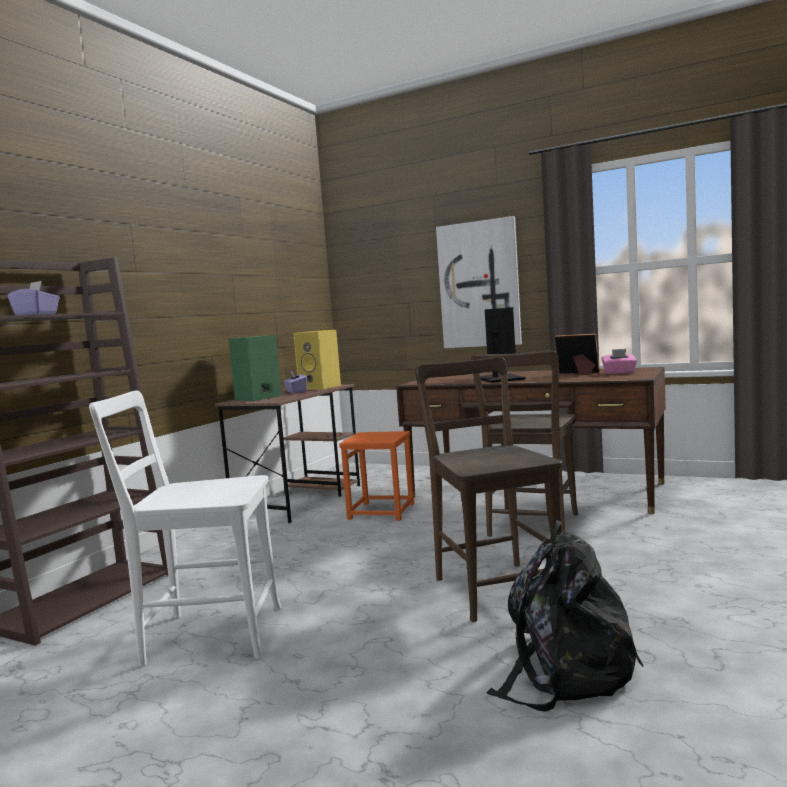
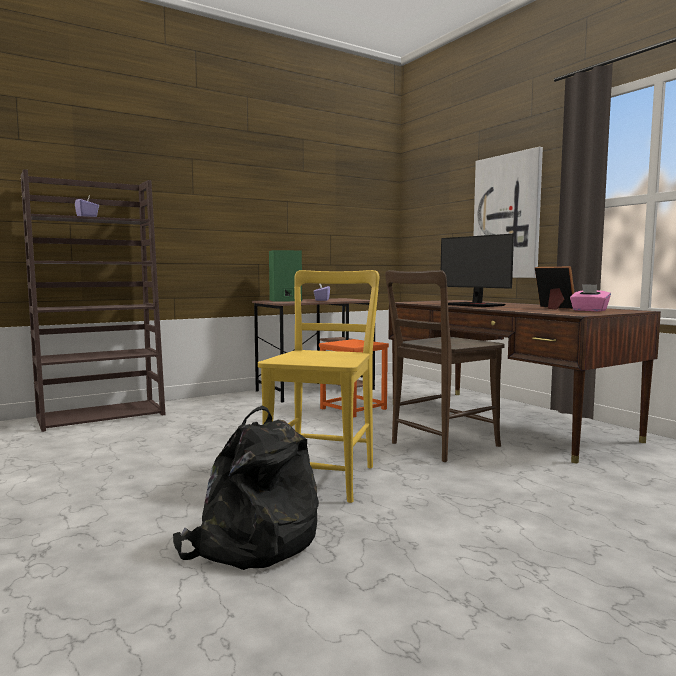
camera: 30 degrees right, 0 degrees up
white chair [89,390,281,667] -> none
yellow speaker [293,330,341,389] -> none
brown chair [415,357,563,622] -> yellow chair [258,270,379,503]
monitor [480,307,526,383] -> monitor turned 120 degrees clockwise [441,234,514,307]

